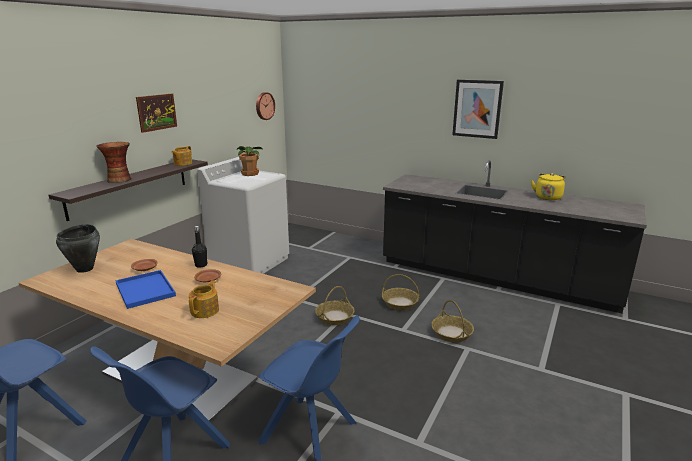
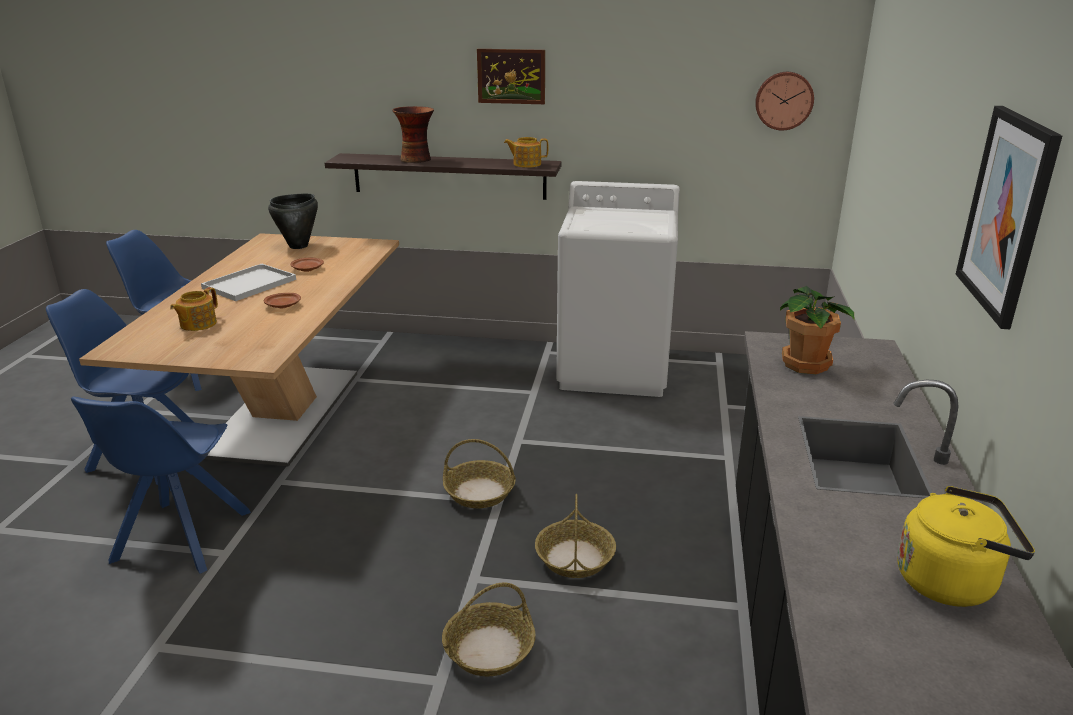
camera: 70 degrees right, 5 degrees up
blue tray [115,270,176,309] -> white tray [201,264,296,301]
teapot [189,280,219,318] -> teapot turned 120 degrees clockwise [170,287,218,331]
black bottle [192,226,208,268] -> none
potted plant [237,146,264,176] -> potted plant moved to [780,286,854,374]

